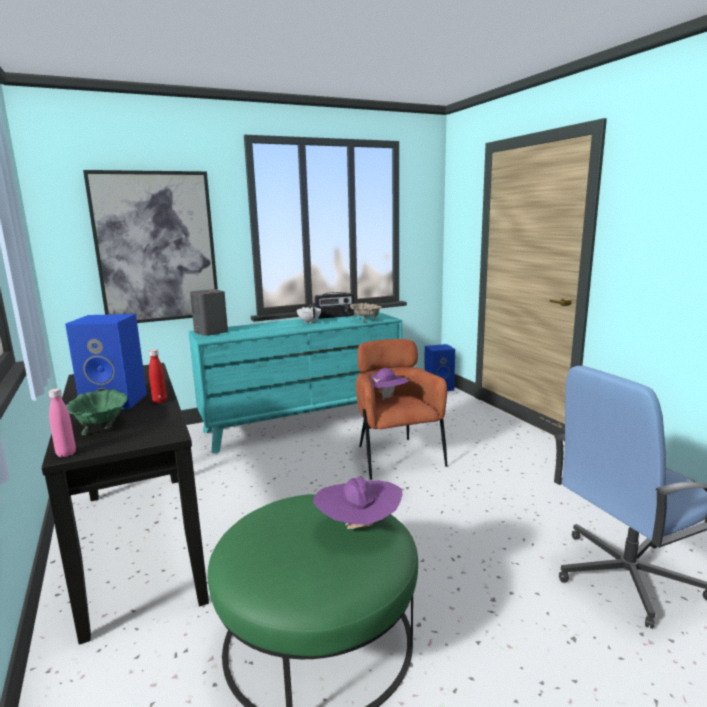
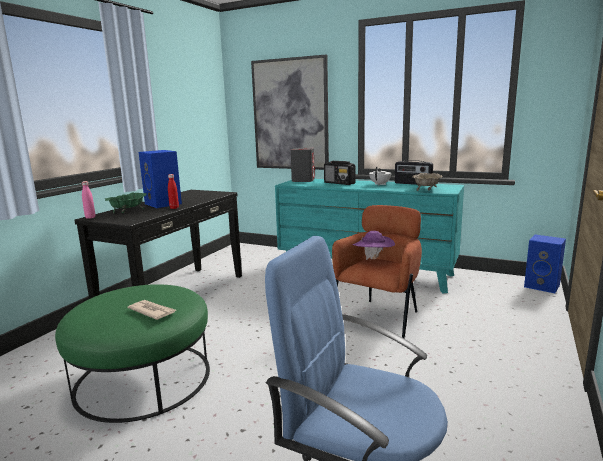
camera: 50 degrees right, 0 degrees up
purple hat [313,477,402,529] -> newspaper [127,300,176,320]
none -> radio [324,161,356,185]

